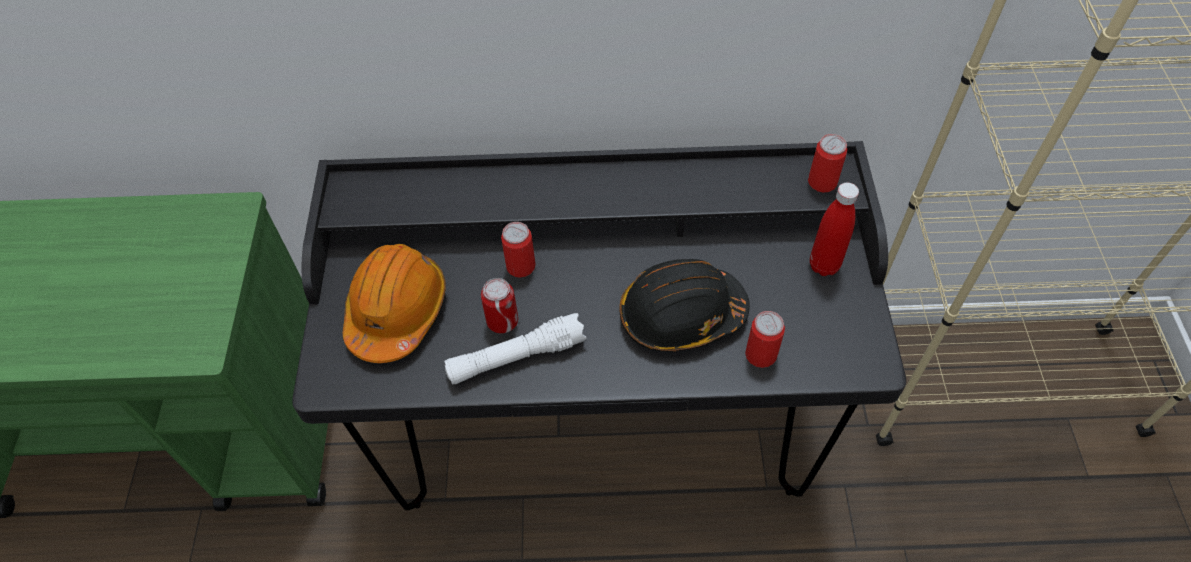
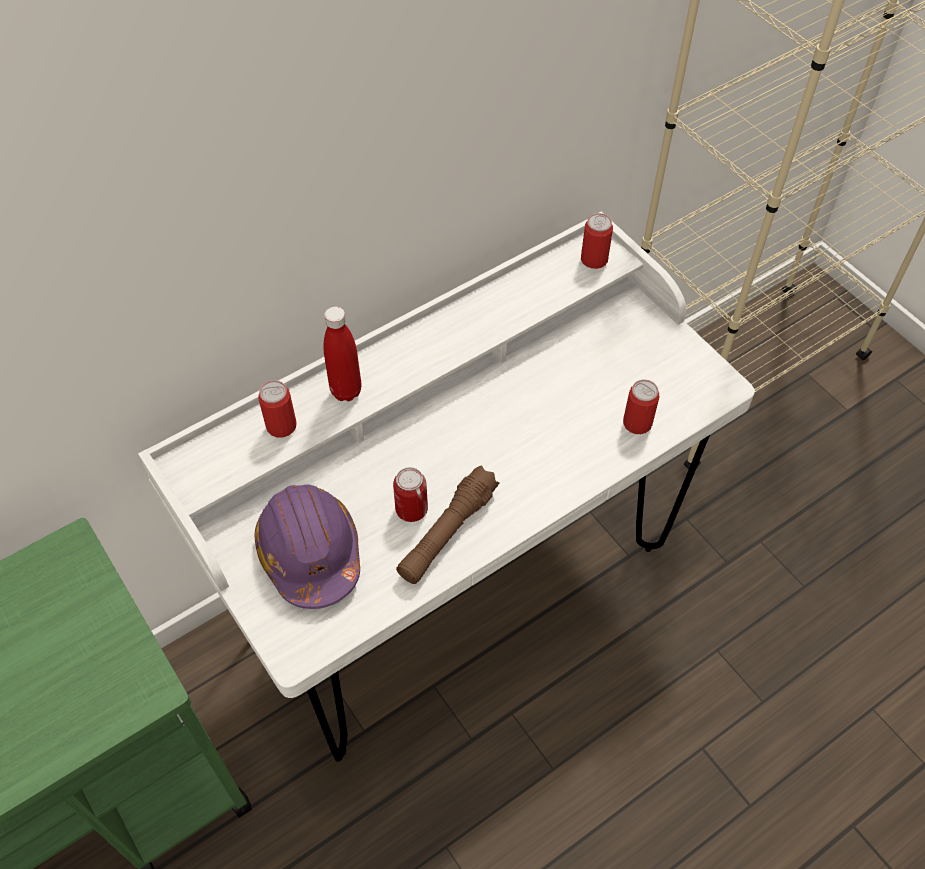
camera: 35 degrees left, 0 degrees up
black desk [292,141,906,510] -> white desk [138,211,755,762]
orange hard hat [343,244,446,363] -> purple hard hat [254,484,360,609]
white flashlight [444,313,587,385] -> brown flashlight [396,465,499,584]
can [501,222,536,278] -> can moved to [258,380,297,437]
black hard hat [619,259,750,352] -> none
red bottle [810,183,859,276] -> red bottle moved to [324,306,361,401]

